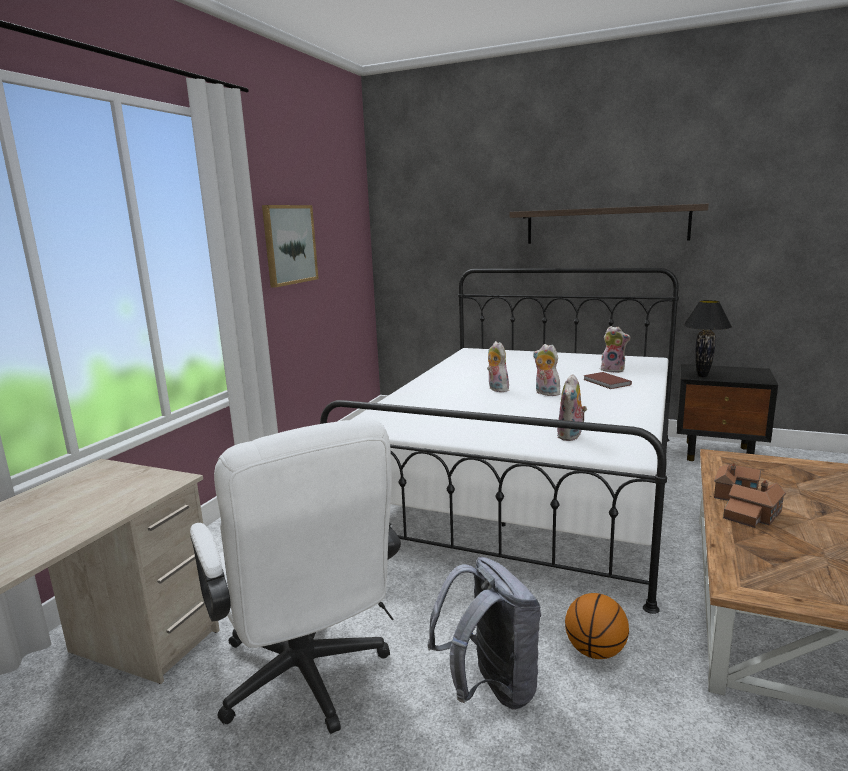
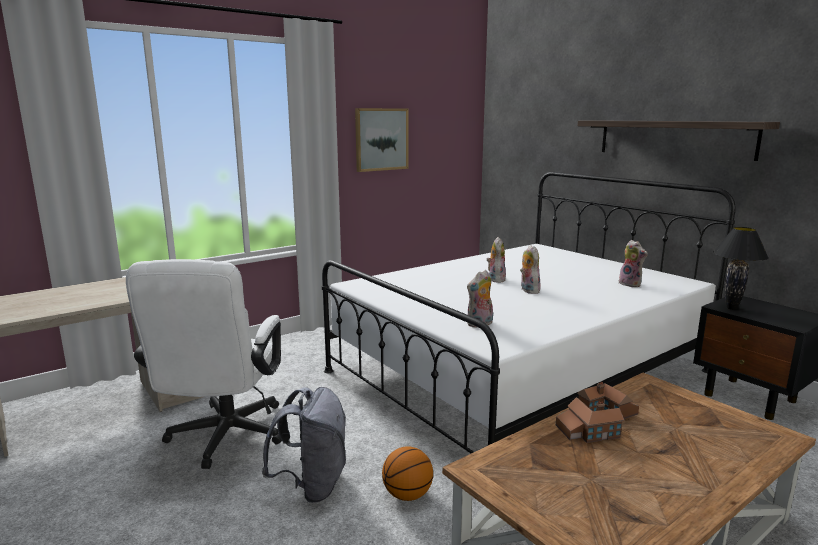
camera: 30 degrees right, 0 degrees up
brown book [583,372,632,389] -> none

